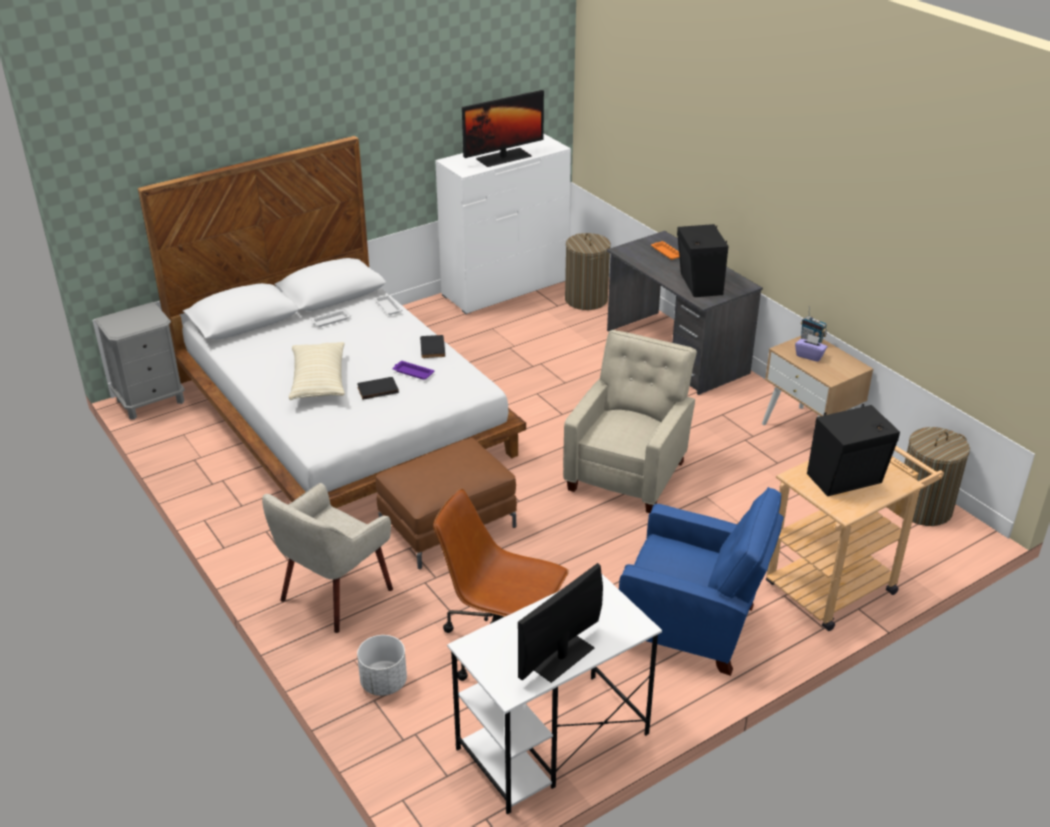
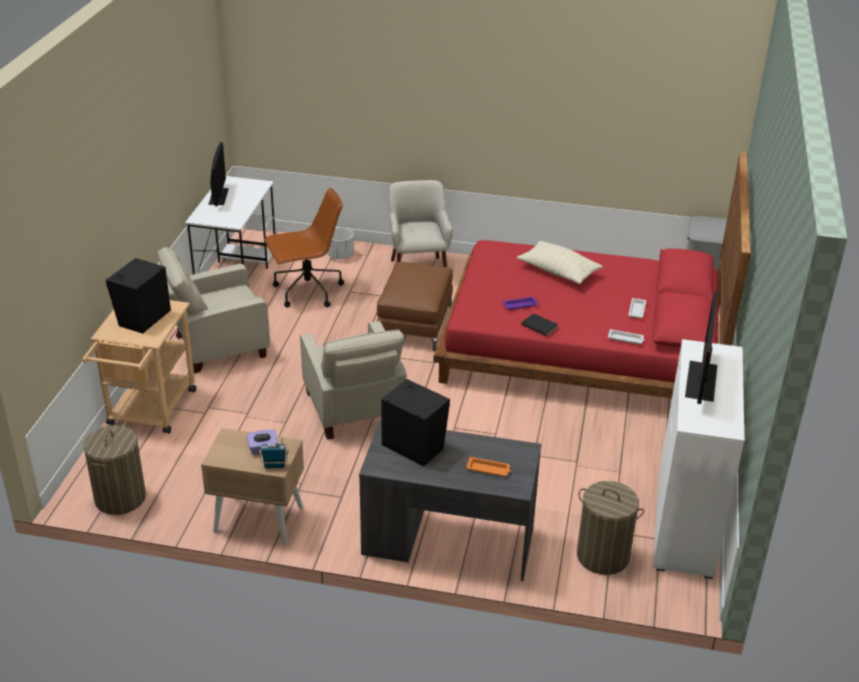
camera: 135 degrees right, 0 degrees up
white bed [138,136,526,508] -> red bed [433,152,751,398]
black book [357,377,399,400] -> none
blue armchair [619,487,784,676] -> beige armchair [158,246,270,374]

